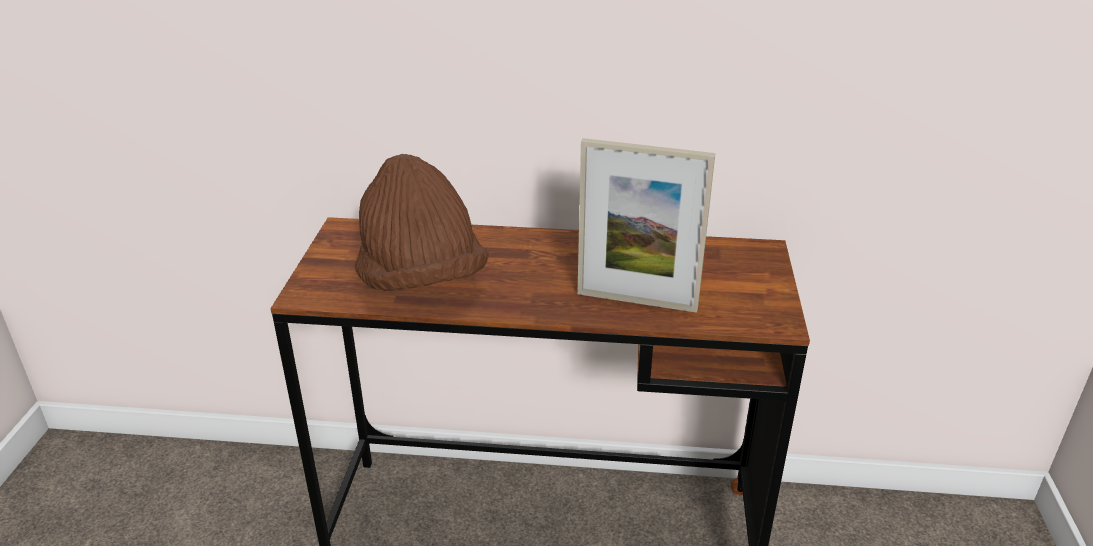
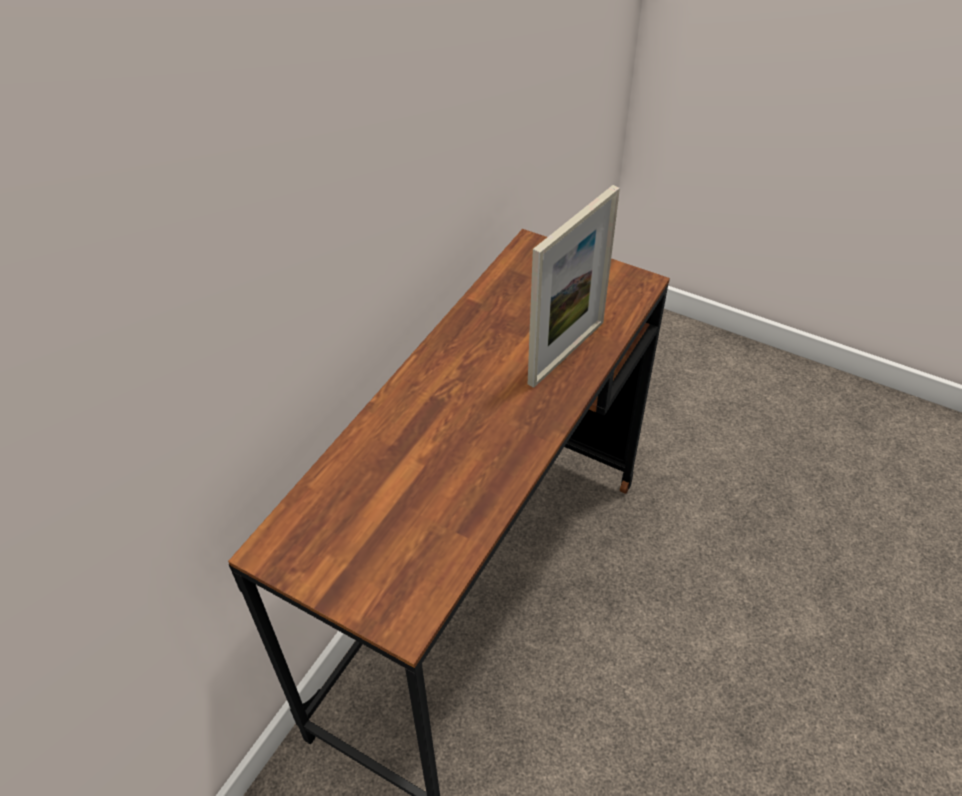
camera: 65 degrees left, 15 degrees up
brown hat [355,154,489,291] -> none

